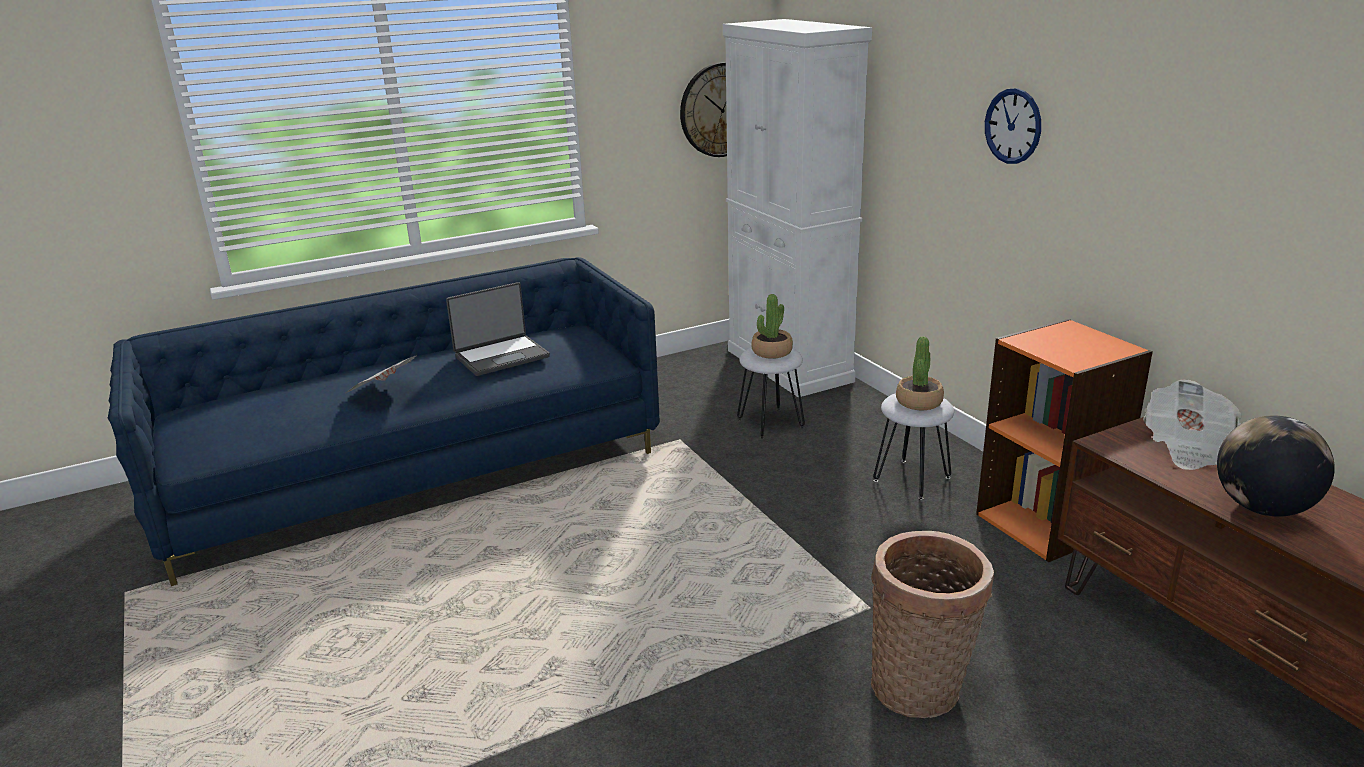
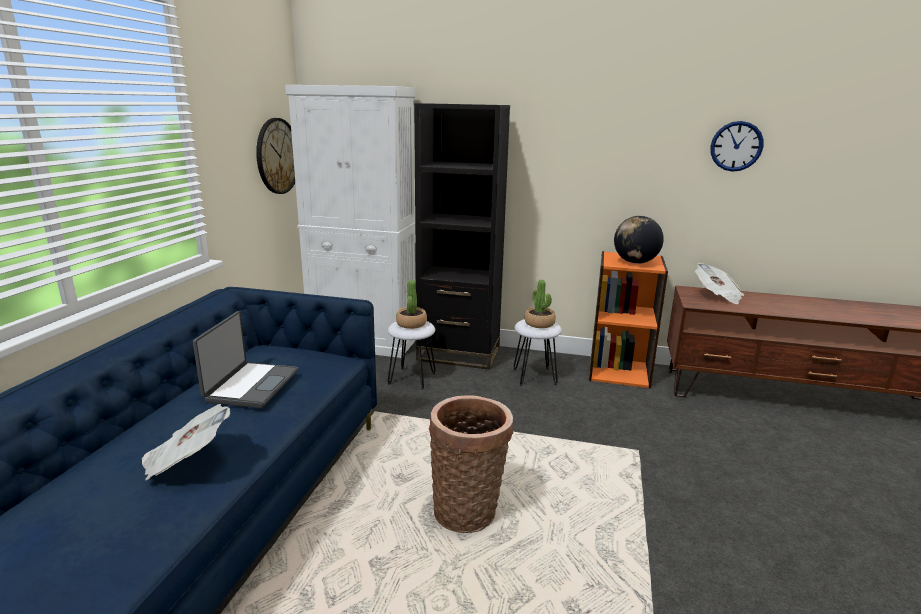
camera: 50 degrees left, 5 degrees down
basket [871,531,994,718] -> basket moved to [429,395,513,533]
wall clock [985,88,1041,164] -> wall clock moved to [710,121,764,172]
globe [1217,415,1335,517] -> globe moved to [614,216,664,264]
none -> black bookcase [414,103,510,370]

